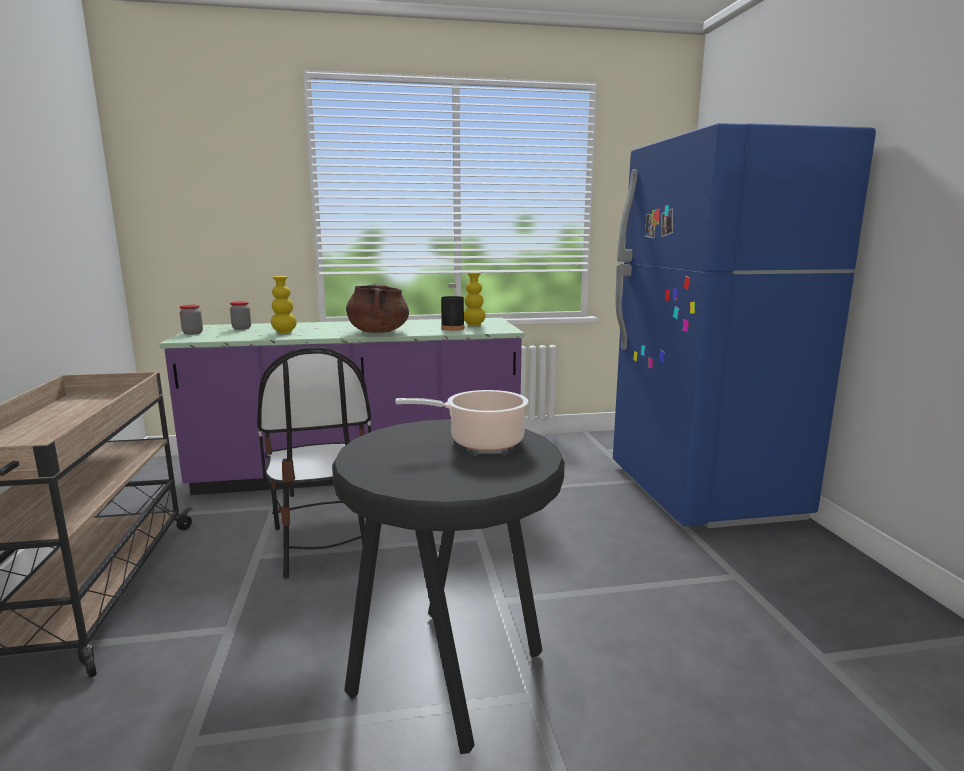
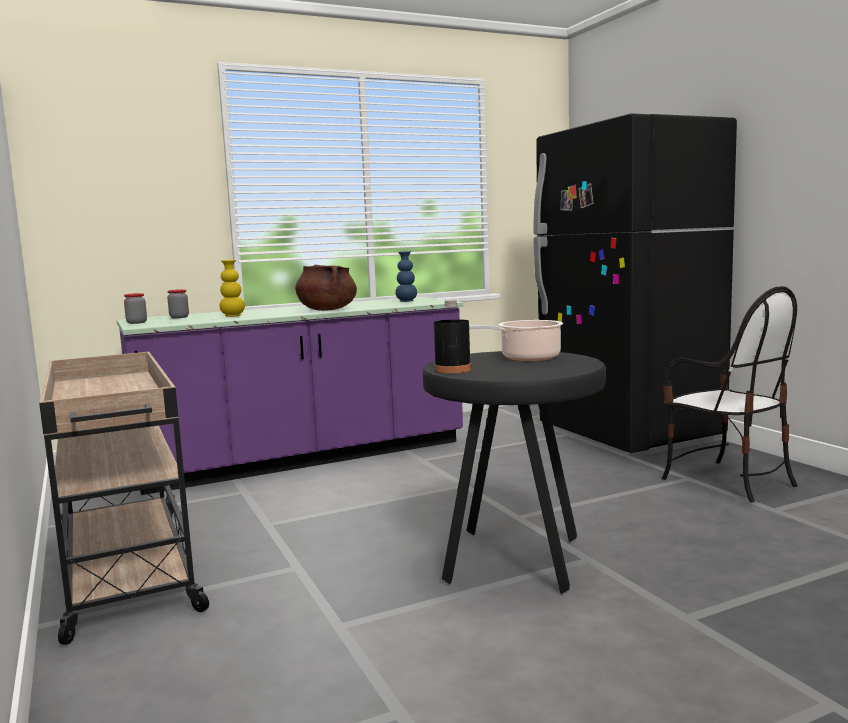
camera: 15 degrees left, 5 degrees down
chair [257,347,371,579] -> chair moved to [662,286,798,503]
black bottle [441,283,464,331] -> black bottle moved to [434,300,471,373]
yellow vase [464,273,485,326] -> blue vase [395,251,417,302]
blue fridge [613,123,876,528] -> black fridge [533,113,737,455]

